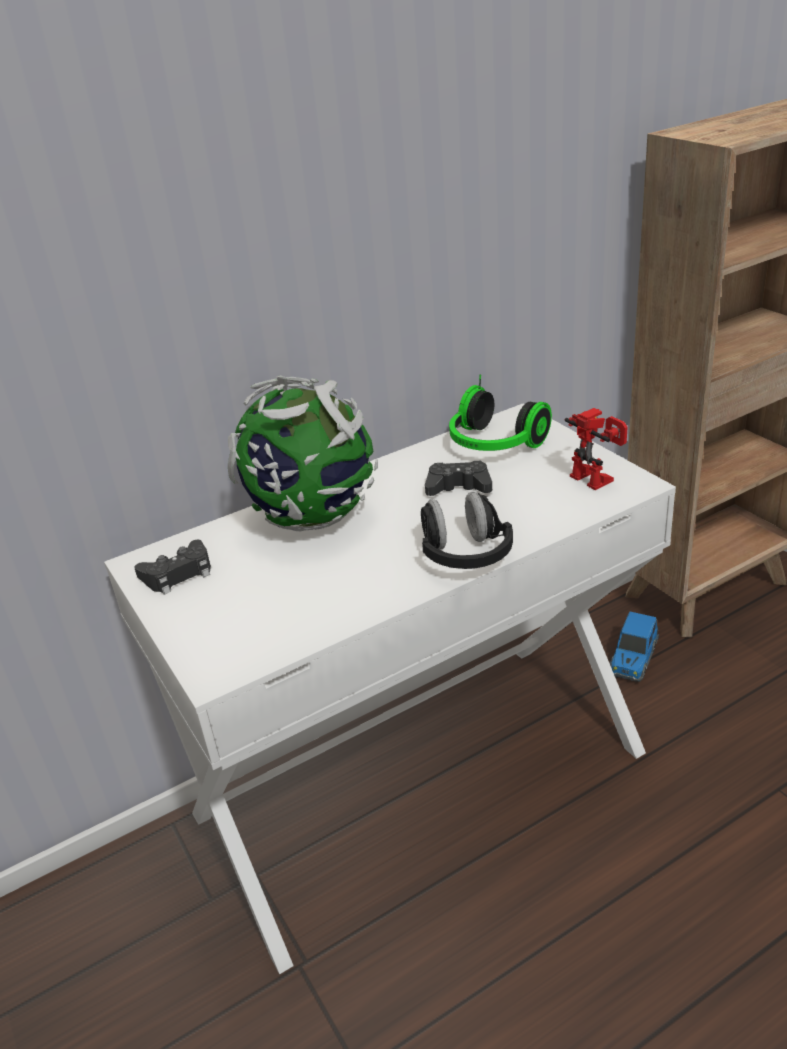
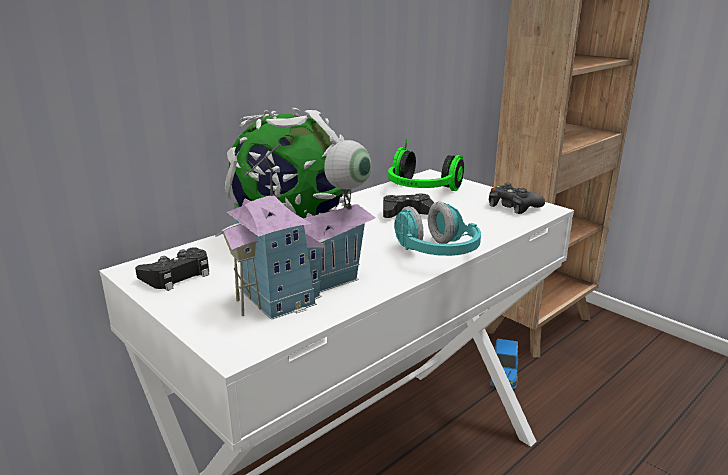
camera: 15 degrees left, 10 degrees down
black headphones [421,492,513,569] -> turquoise headphones [395,202,481,256]
toy robot [565,408,627,490] -> black game controller [489,183,545,214]
none -> toy house [215,140,376,320]

